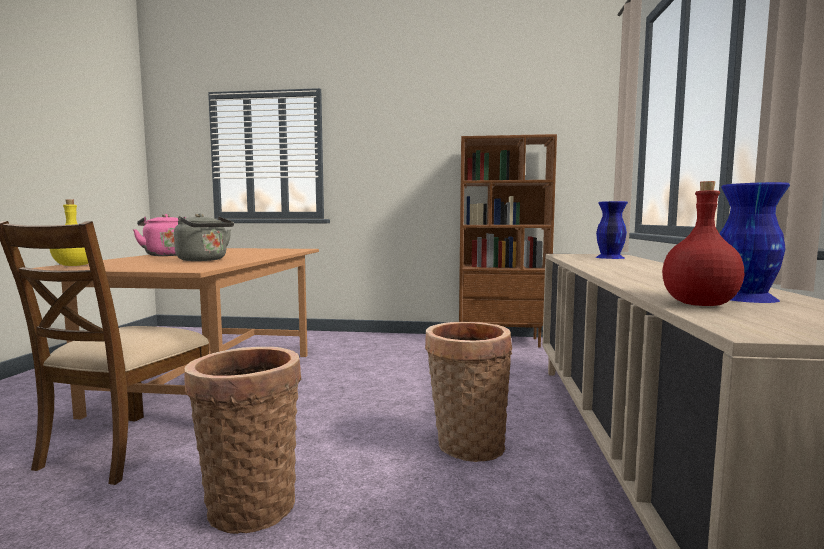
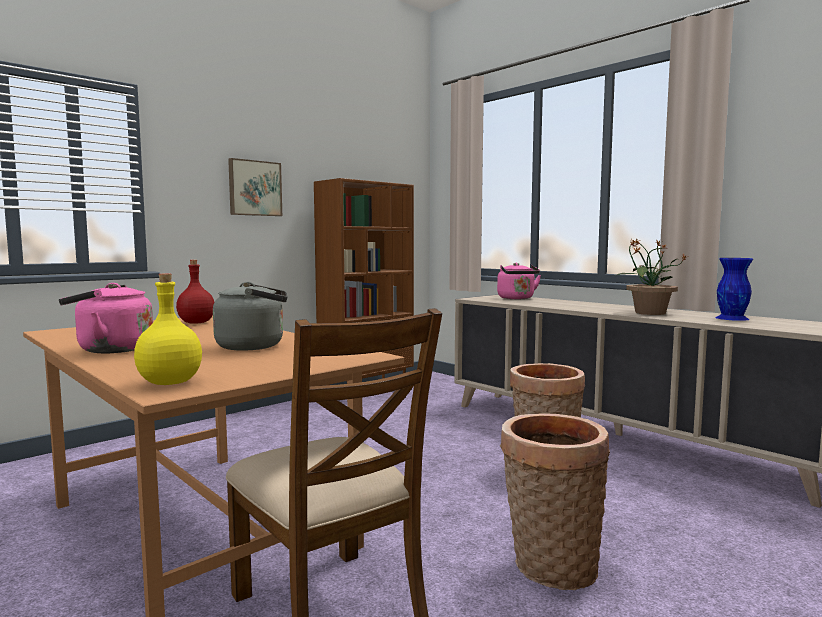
camera: 50 degrees left, 0 degrees up
blue vase [596,201,628,259] -> pink kettle [497,263,541,299]
red bottle [662,181,744,306] -> red bottle moved to [176,260,214,324]
none -> picture [228,158,282,216]
none -> potted plant [617,239,687,315]

